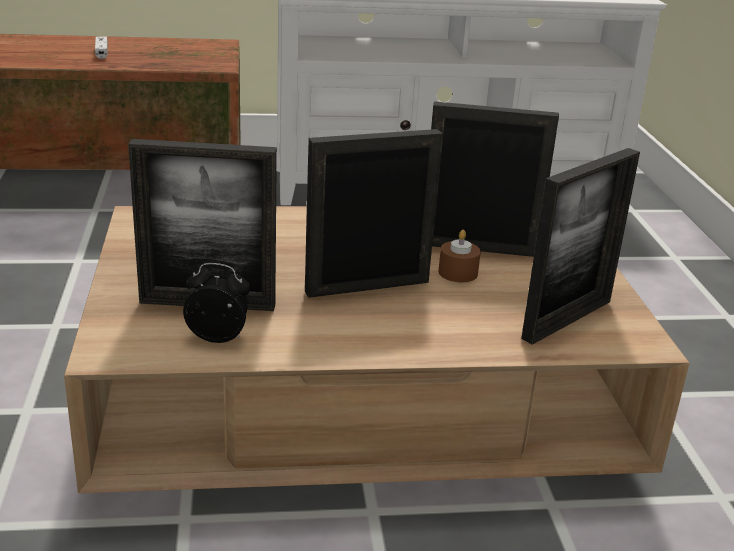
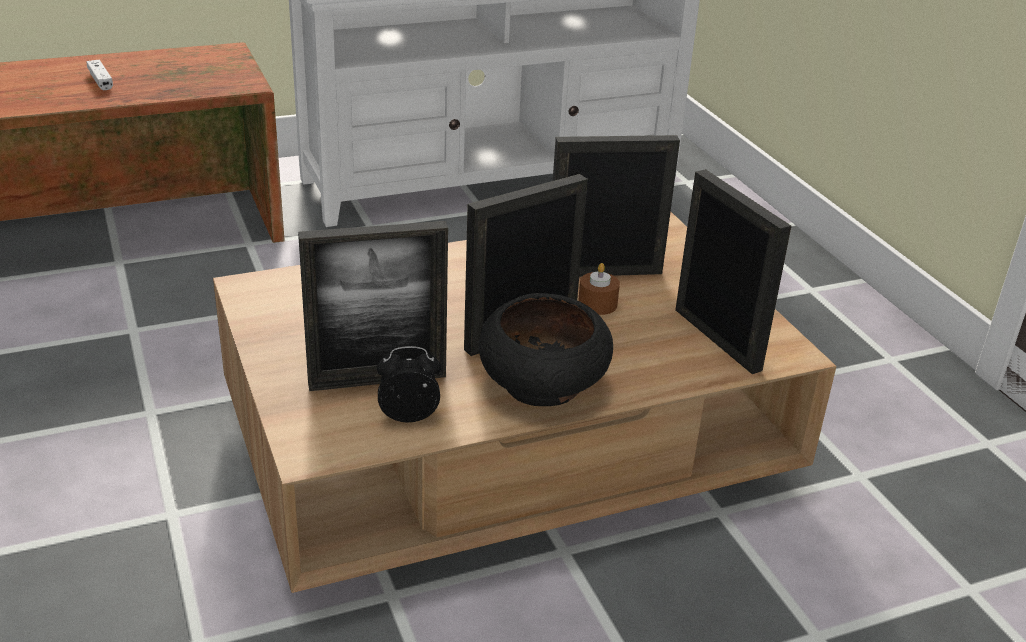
camera: 15 degrees left, 5 degrees up
picture frame [521,148,640,345] -> picture frame turned 60 degrees counterclockwise [675,169,791,374]
none -> black bowl [478,293,613,406]

